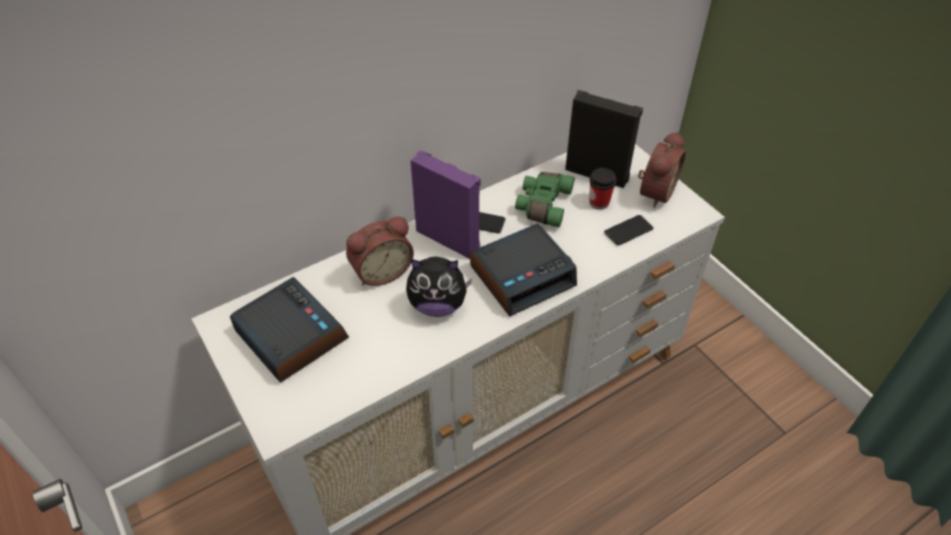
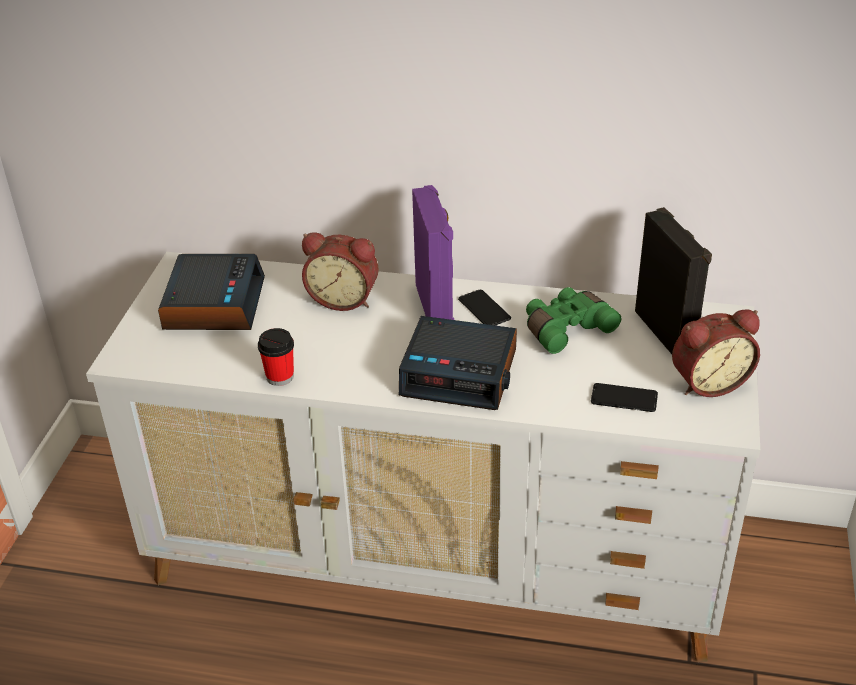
camera: 45 degrees right, 10 degrees down
plush toy [406,257,472,317] -> none
cup [589,168,616,210] -> cup moved to [258,328,294,386]

